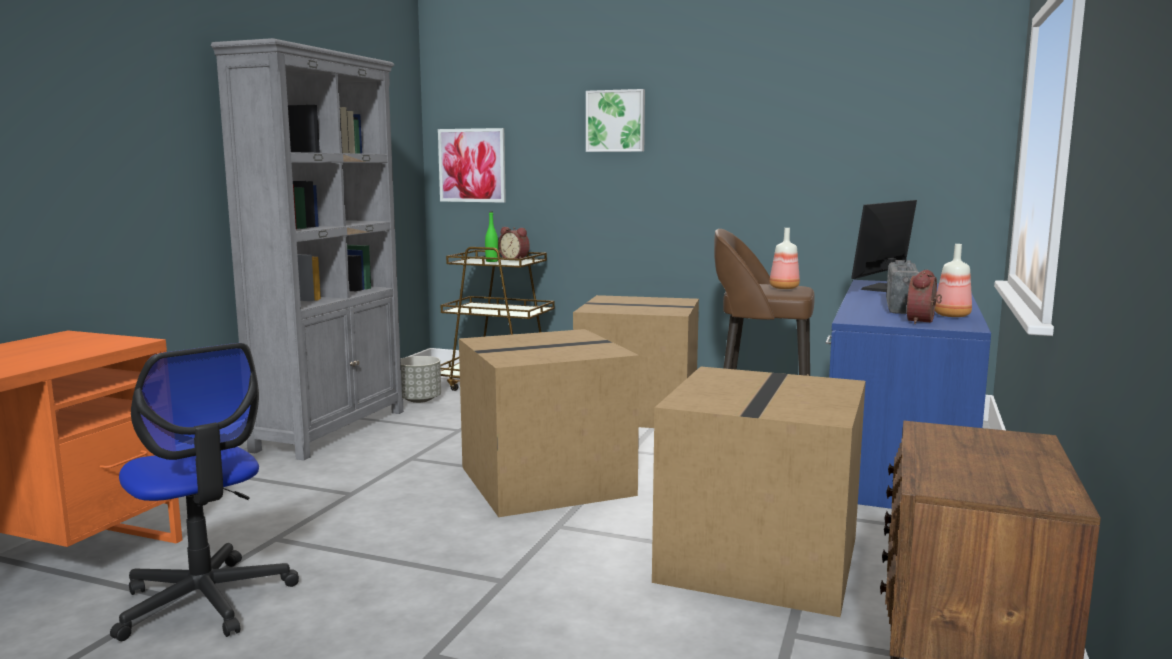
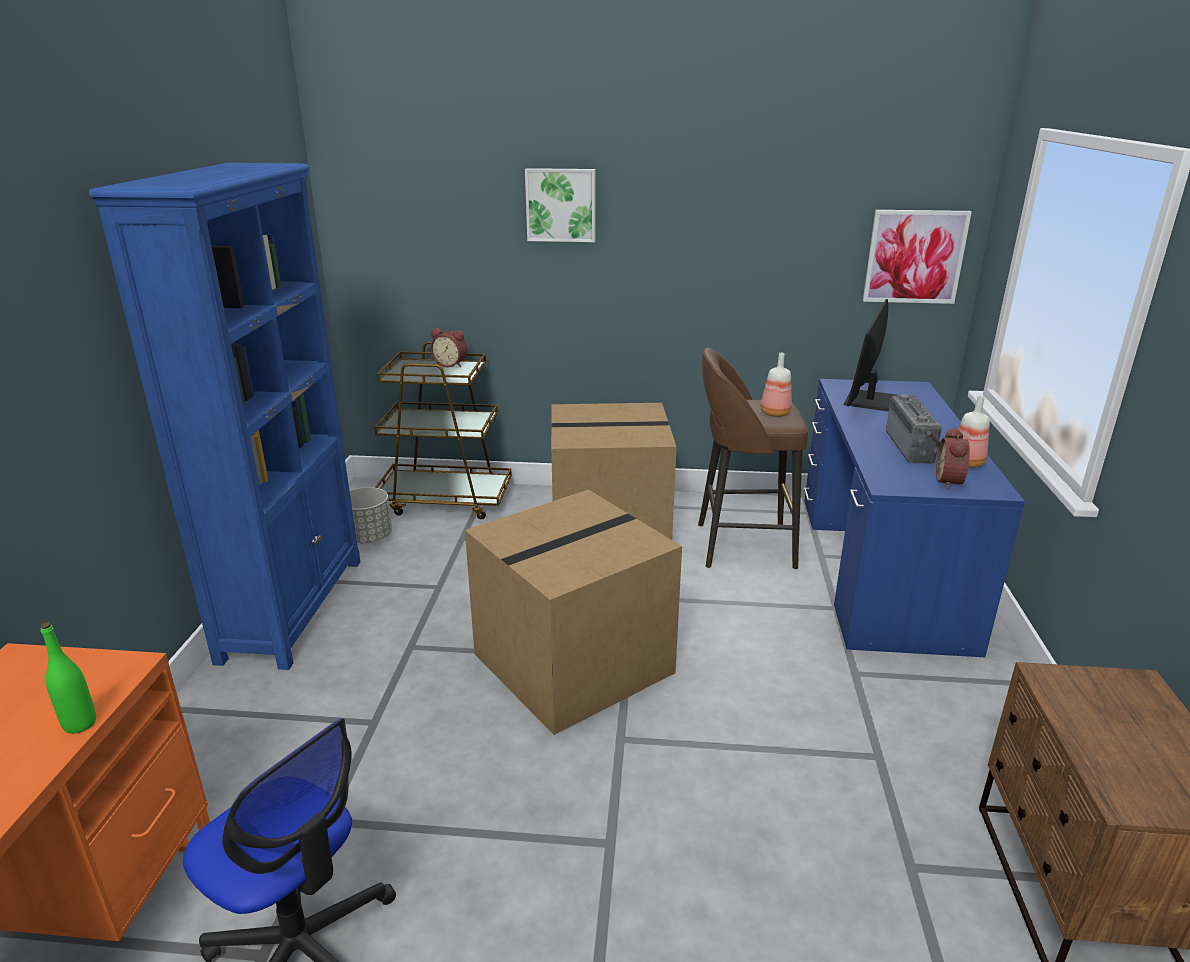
camera: 15 degrees left, 15 degrees up
grey bookcase [211,38,404,461] -> blue bookcase [89,163,360,670]
picture [438,128,506,203] -> picture moved to [862,210,972,304]
green bottle [485,211,498,262] -> green bottle moved to [41,622,96,734]
cardboard box [652,366,866,617] -> none

